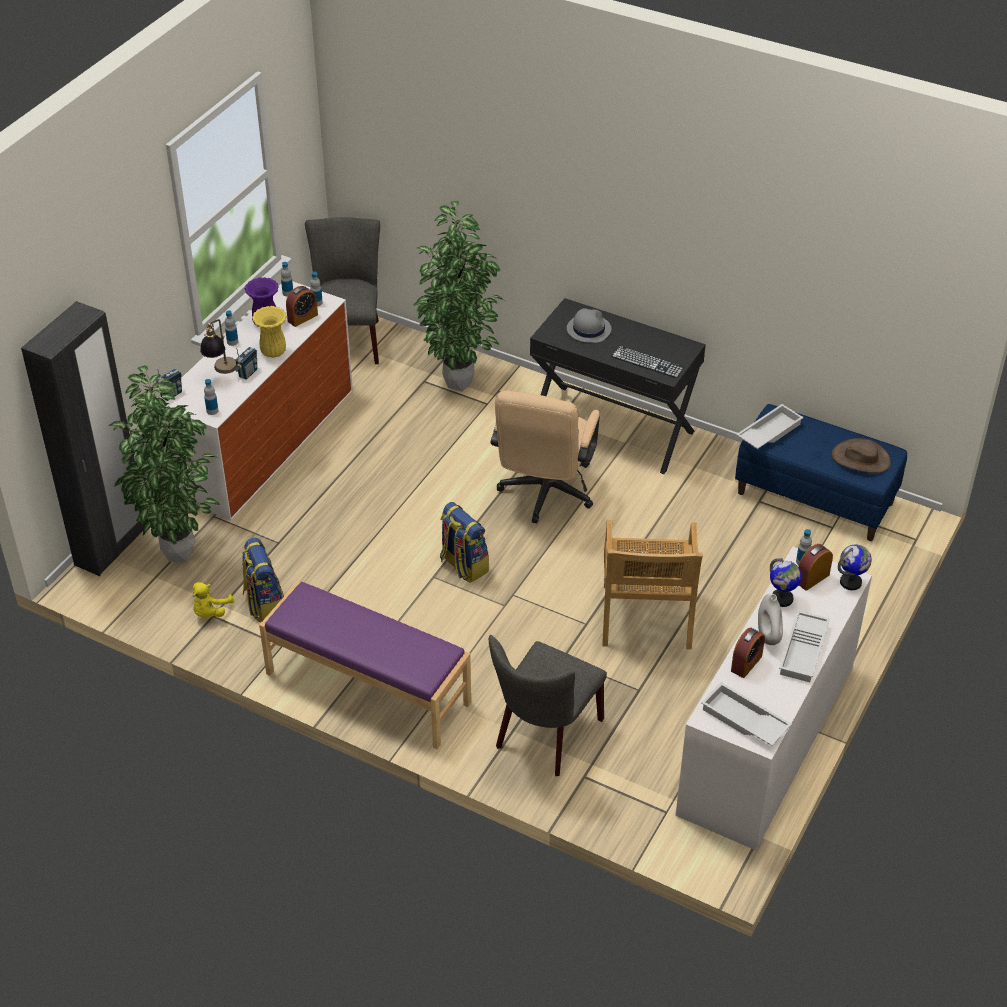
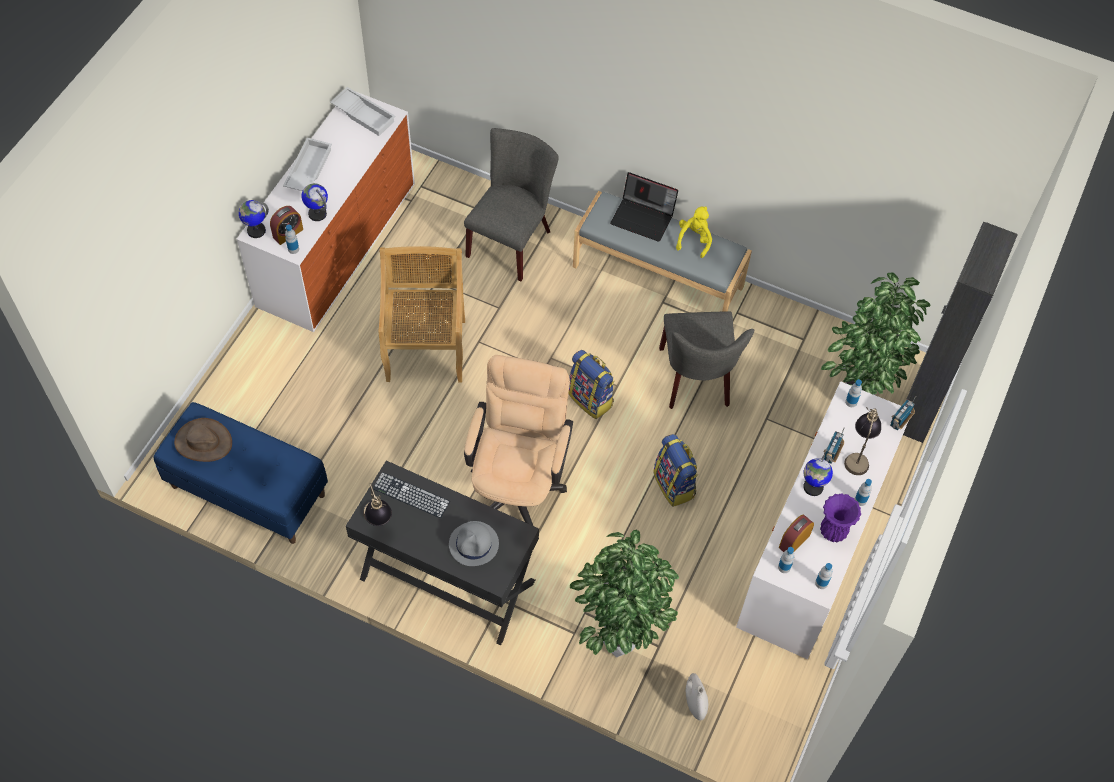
camera: 175 degrees right, 15 degrees up
yellow plush toy [193,582,234,618] -> yellow plush toy moved to [676,206,712,258]
backpack [242,538,284,623] -> backpack moved to [653,434,698,507]
yellow vase [252,306,287,358] -> globe [803,455,833,496]
purple bench [259,581,471,749] -> grey bench [573,191,752,312]
grey chair [305,217,380,364] -> grey chair moved to [659,311,754,409]
alarm clock [731,628,765,678] -> none
white tray [736,404,804,449] -> none
white vase [758,594,783,645] -> white vase moved to [686,673,708,721]
none -> table lamp [363,483,392,526]
none -> laptop [610,172,678,242]

